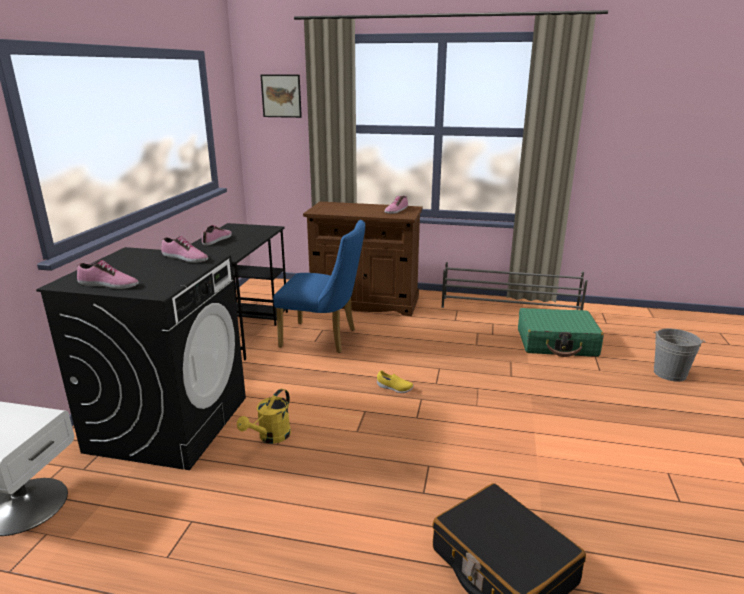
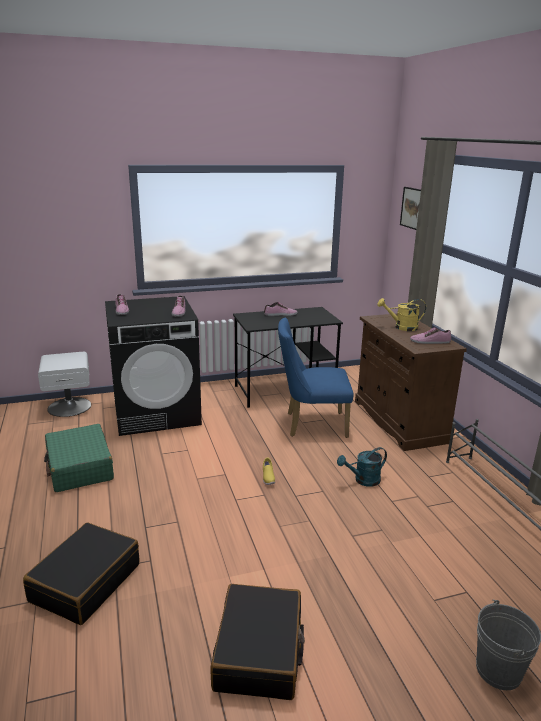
camera: 60 degrees right, 0 degrees up
yellow watering can [237,389,291,444] -> yellow watering can moved to [377,298,426,331]
blue chair [273,220,365,353] -> blue chair turned 105 degrees clockwise [278,318,353,438]
green suitcase [518,308,604,357] -> green suitcase moved to [44,424,114,492]
none -> black suitcase [210,584,305,700]
none -> turquoise watering can [337,447,387,487]

